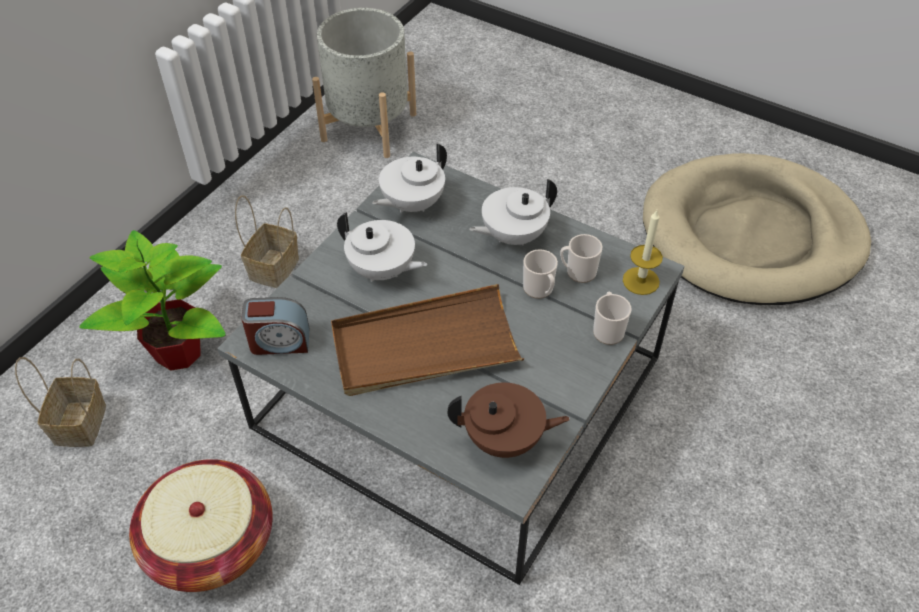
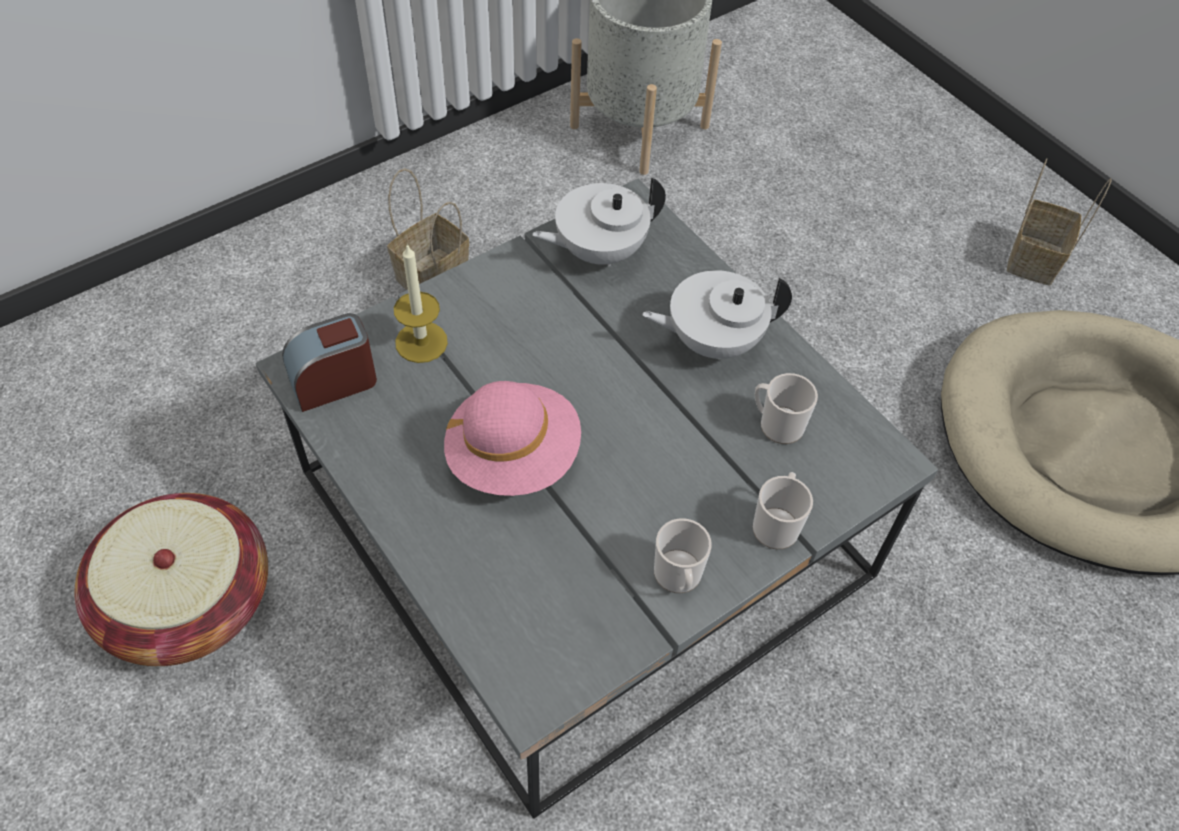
camera: 20 degrees right, 5 degrees up
basket [15,357,106,447] -> basket moved to [1007,158,1112,286]
potted plant [79,230,226,371] -> none
alarm clock [241,297,310,355] -> alarm clock turned 135 degrees clockwise [282,313,377,412]
brown tray [331,284,524,396] -> pink hat [444,381,581,496]
white teapot [337,212,427,282] -> none
brown teapot [448,383,570,458] -> none
mug [523,249,558,299] -> mug moved to [654,518,712,593]
candle [623,210,663,295] -> candle moved to [394,244,448,363]

